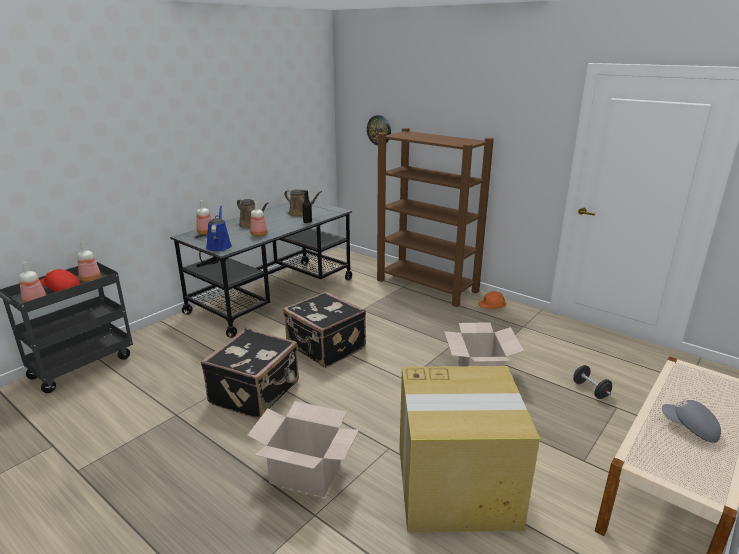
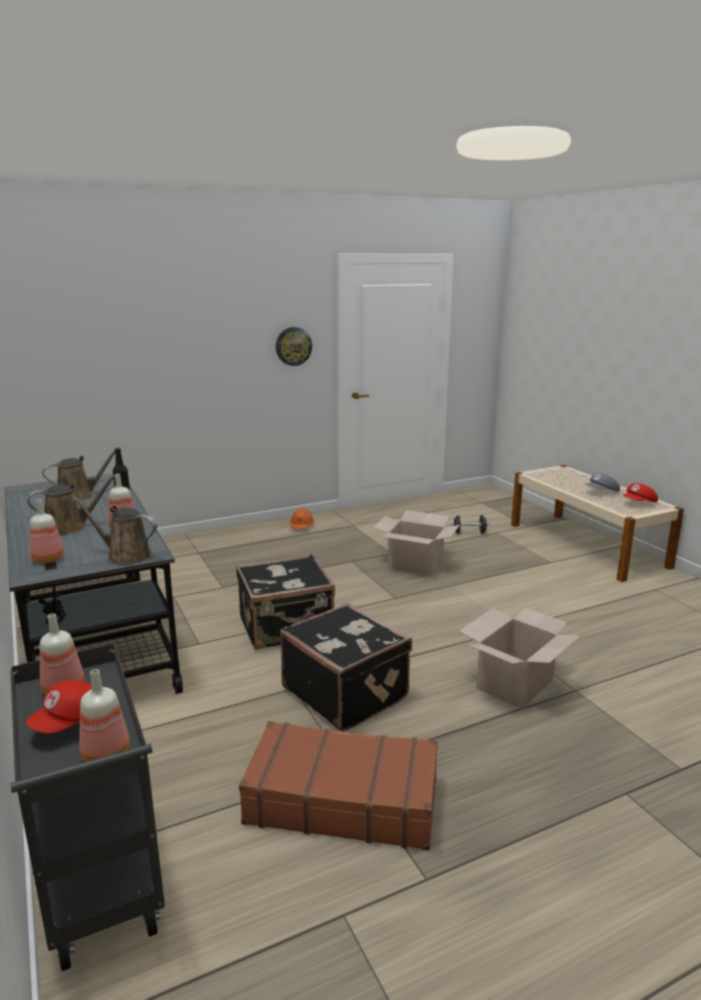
camera: 65 degrees left, 5 degrees down
blue watering can [206,205,232,251] -> brown watering can [72,497,157,565]
wall clock [367,115,391,145] -> wall clock moved to [276,327,312,366]
brown bookcase [377,128,494,307] -> none
cardboard box [399,366,540,533] -> none
none -> brown suitcase [239,721,438,851]
none -> red cap [622,483,658,502]

